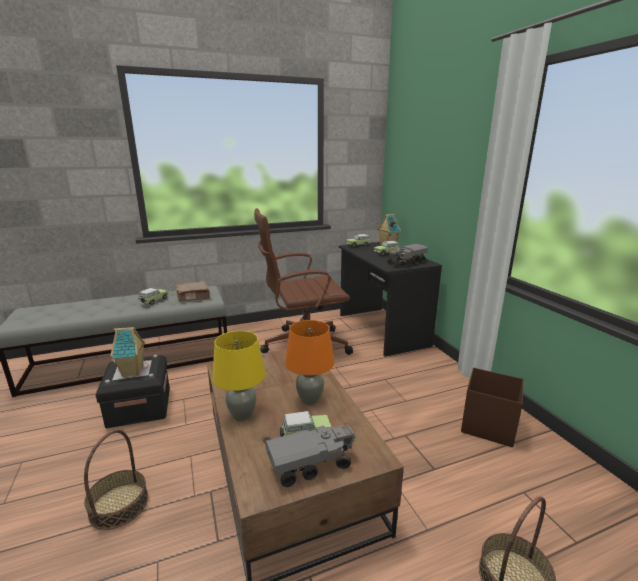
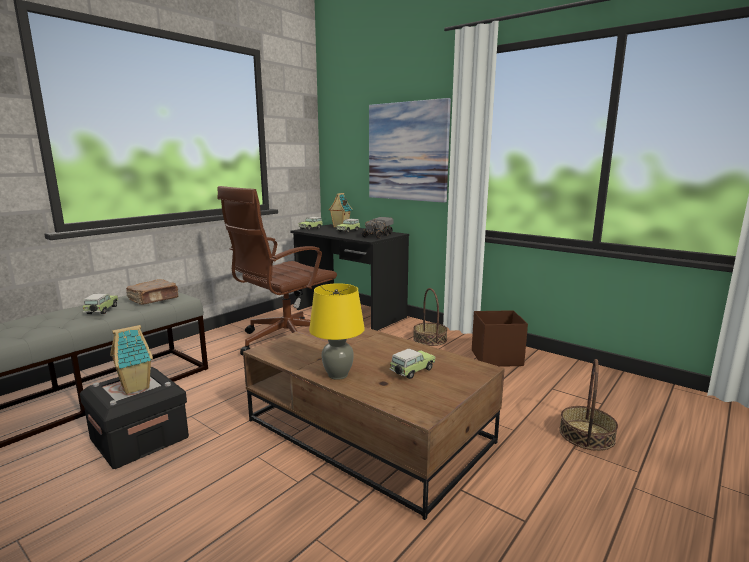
camera: 30 degrees left, 5 degrees down
basket [84,430,148,530] -> basket moved to [413,288,448,346]
toy truck [265,423,357,487] -> none
orange table lamp [285,320,334,405] -> none
none -> picture [369,98,451,203]

